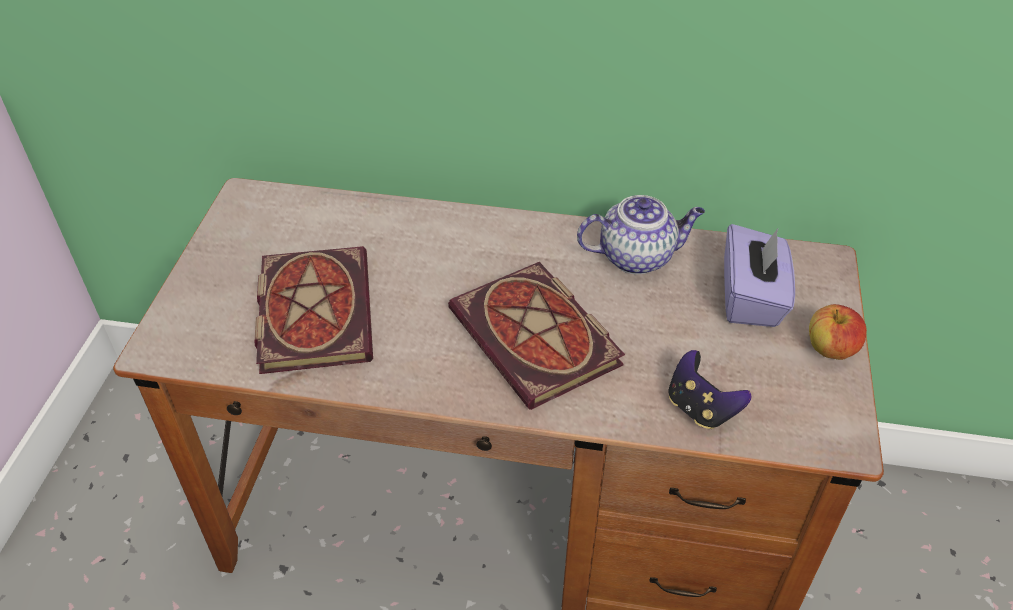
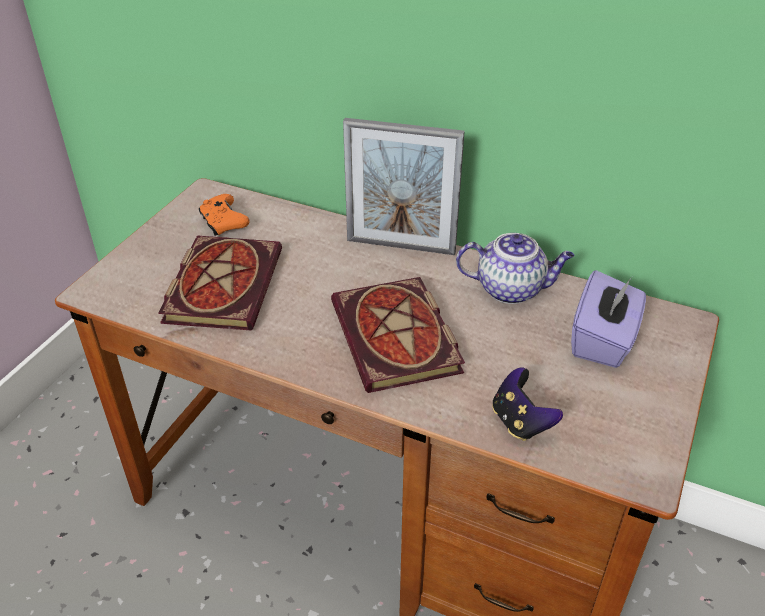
camera: 15 degrees right, 5 degrees down
apple [809,304,867,360] -> none
none -> orange game controller [199,194,250,236]
none -> picture frame [343,118,465,255]

